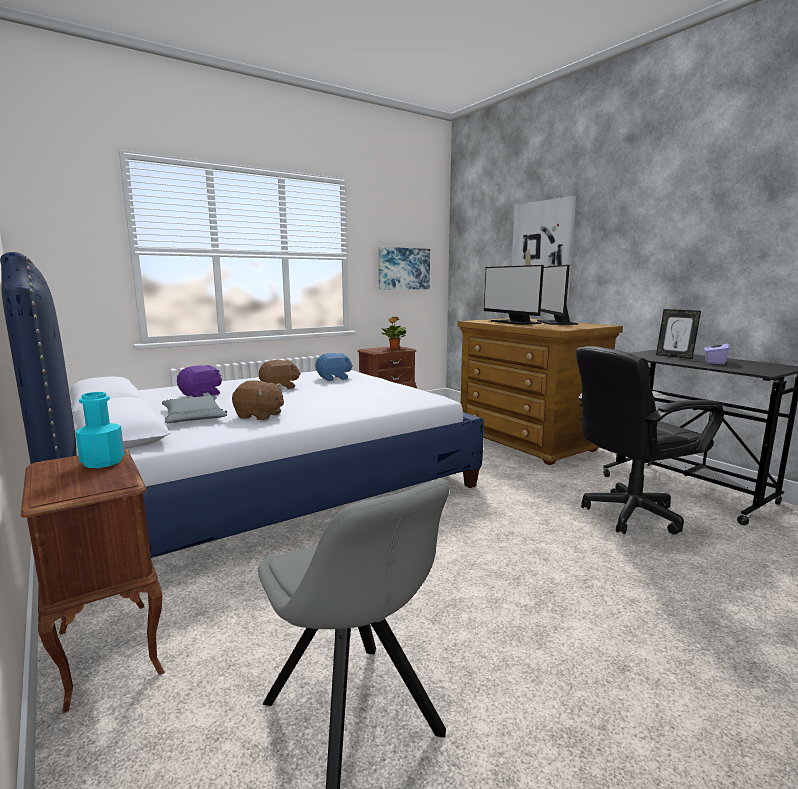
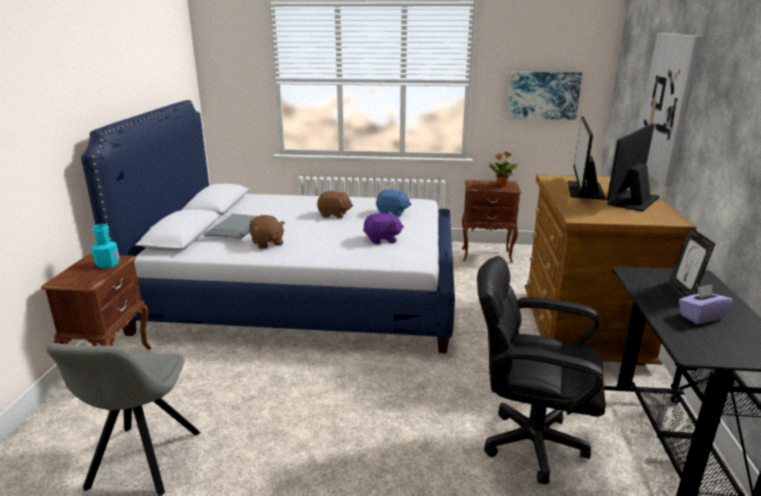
camera: 40 degrees right, 10 degrees up
purple plush toy [177,365,222,397] -> purple plush toy moved to [363,212,404,244]

